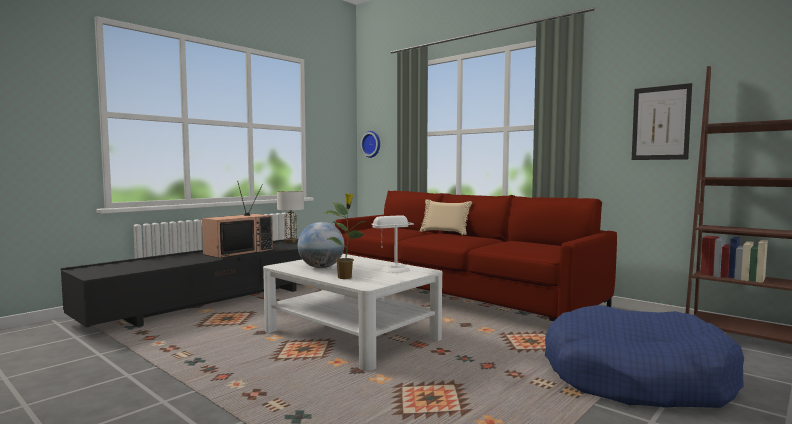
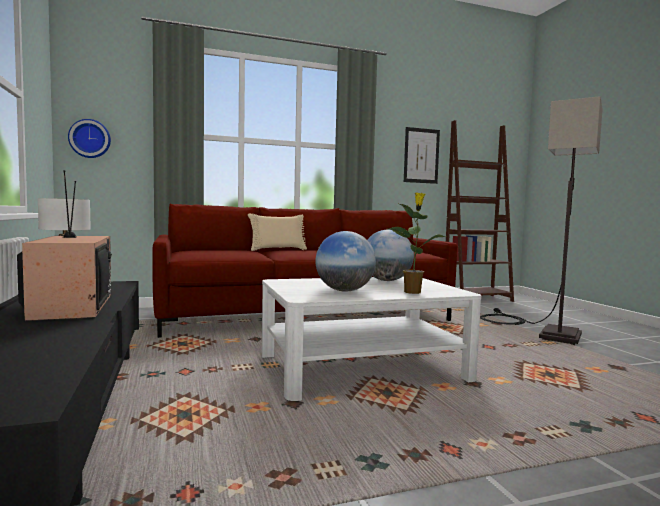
camera: 60 degrees left, 0 degrees up
white table lamp [371,215,414,273] -> globe [367,230,414,281]
blue dog bed [545,305,744,408] -> floor lamp [480,96,603,345]

